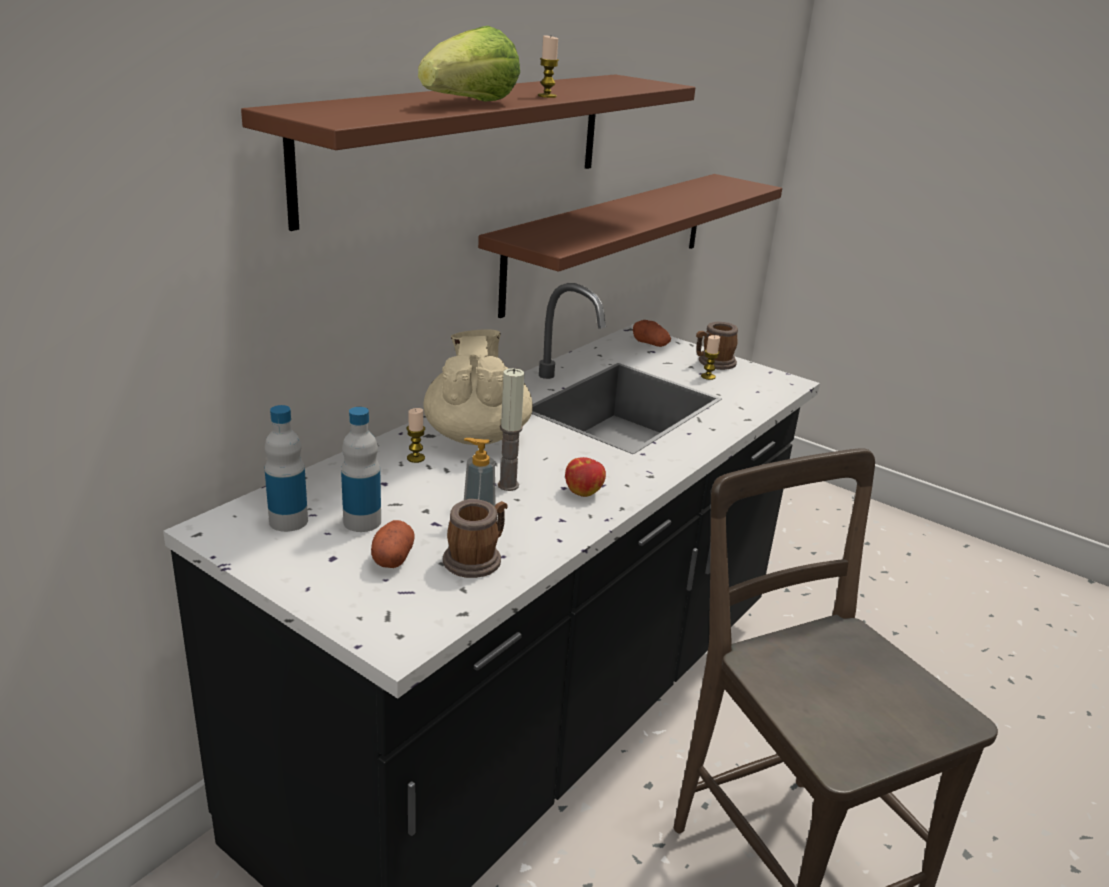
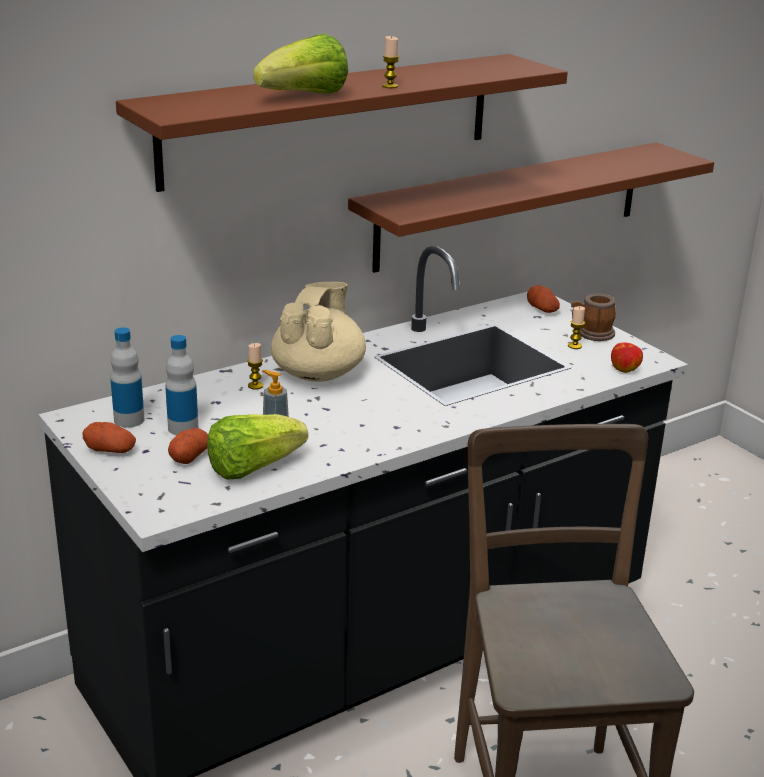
camera: 20 degrees right, 0 degrees up
mug [443,499,507,578] -> lettuce [207,414,308,480]
candle [498,368,525,491] -> none
apple [565,457,606,497] -> apple moved to [611,343,643,373]
none -> potato [83,422,136,453]

